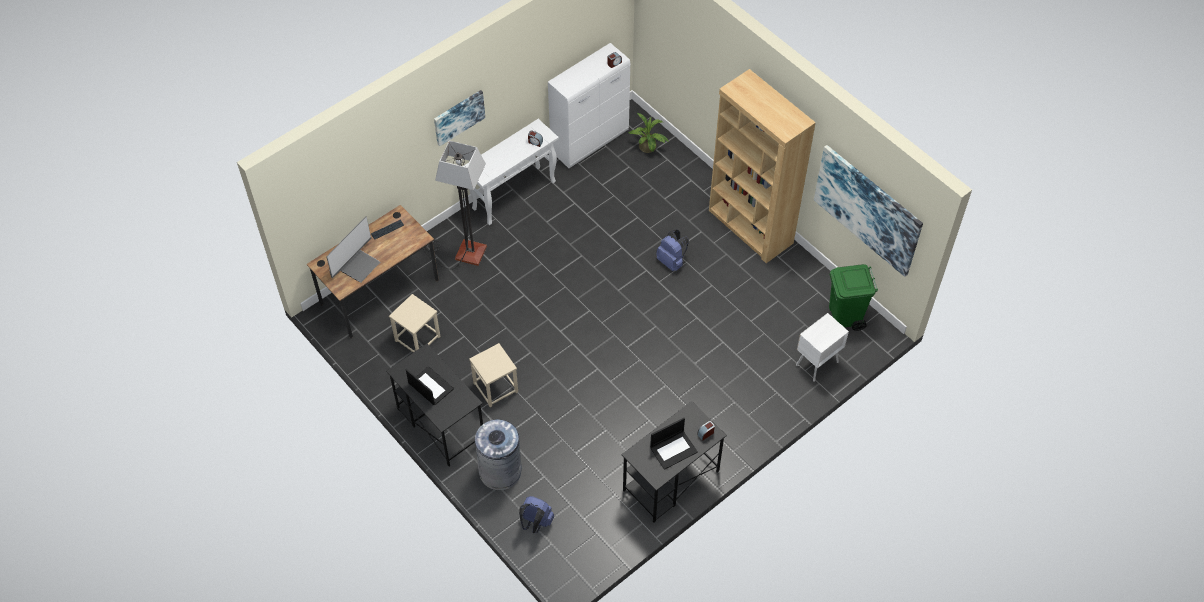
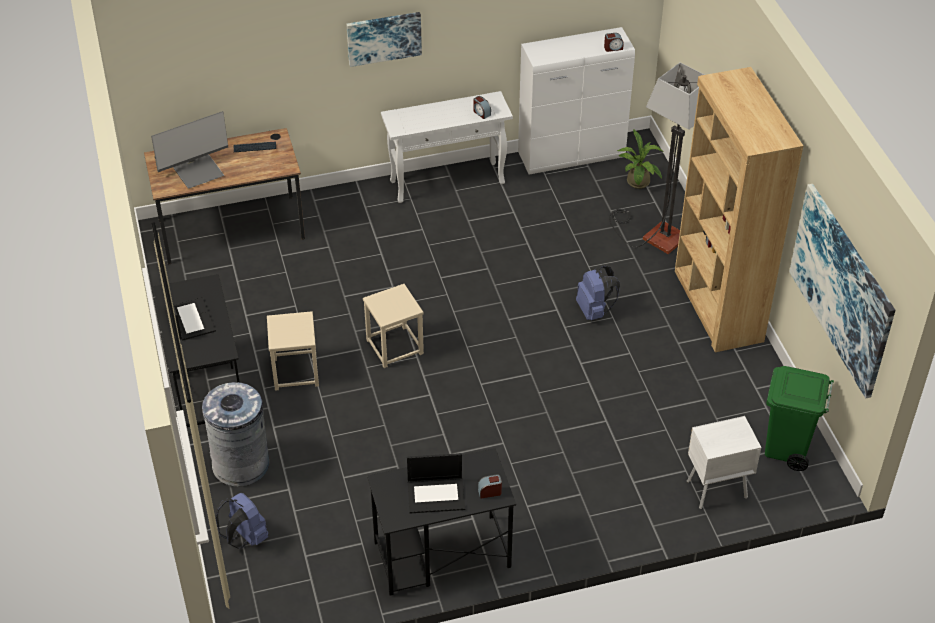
camera: 25 degrees right, 10 degrees down
beige stool [389,294,440,353] -> beige stool moved to [363,284,424,368]
floor lamp [423,141,487,270] -> floor lamp moved to [609,62,704,254]

